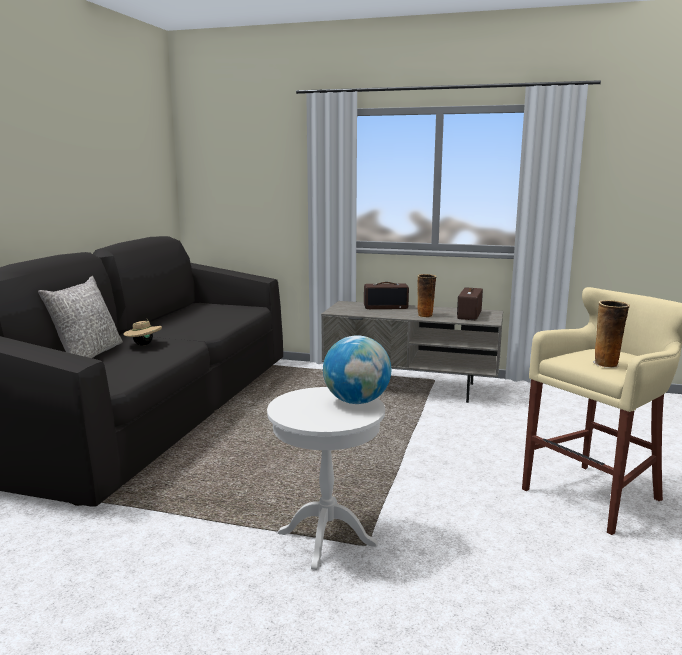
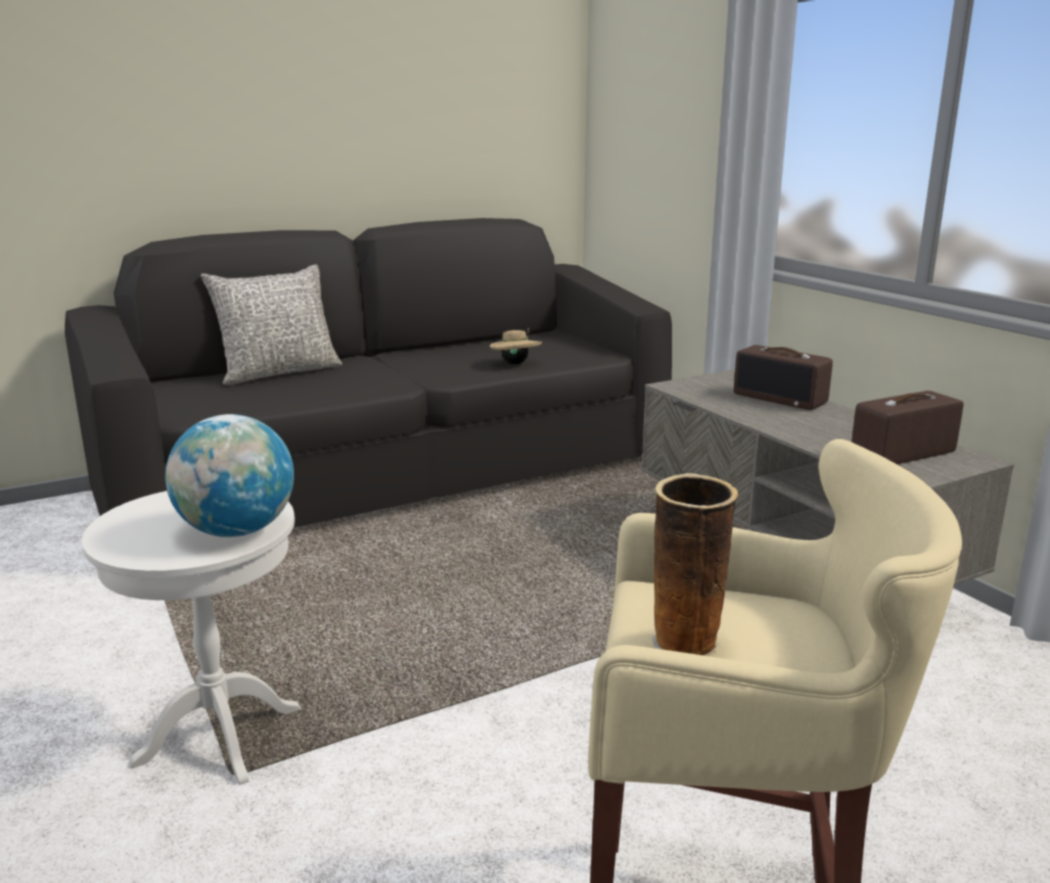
camera: 45 degrees right, 5 degrees up
beige hat [123,319,162,346] -> beige hat moved to [490,328,542,365]
vase [417,274,436,318] -> none

